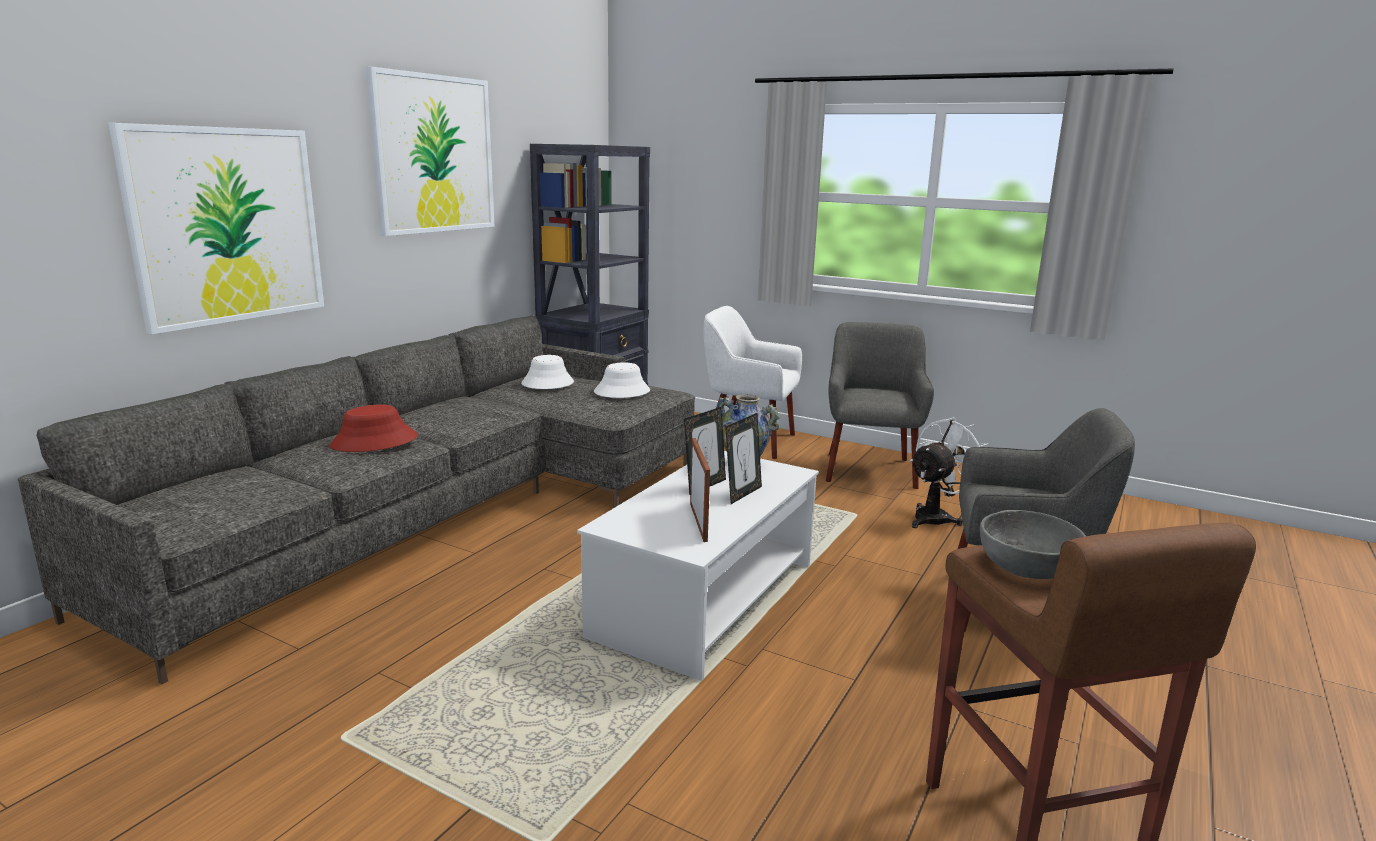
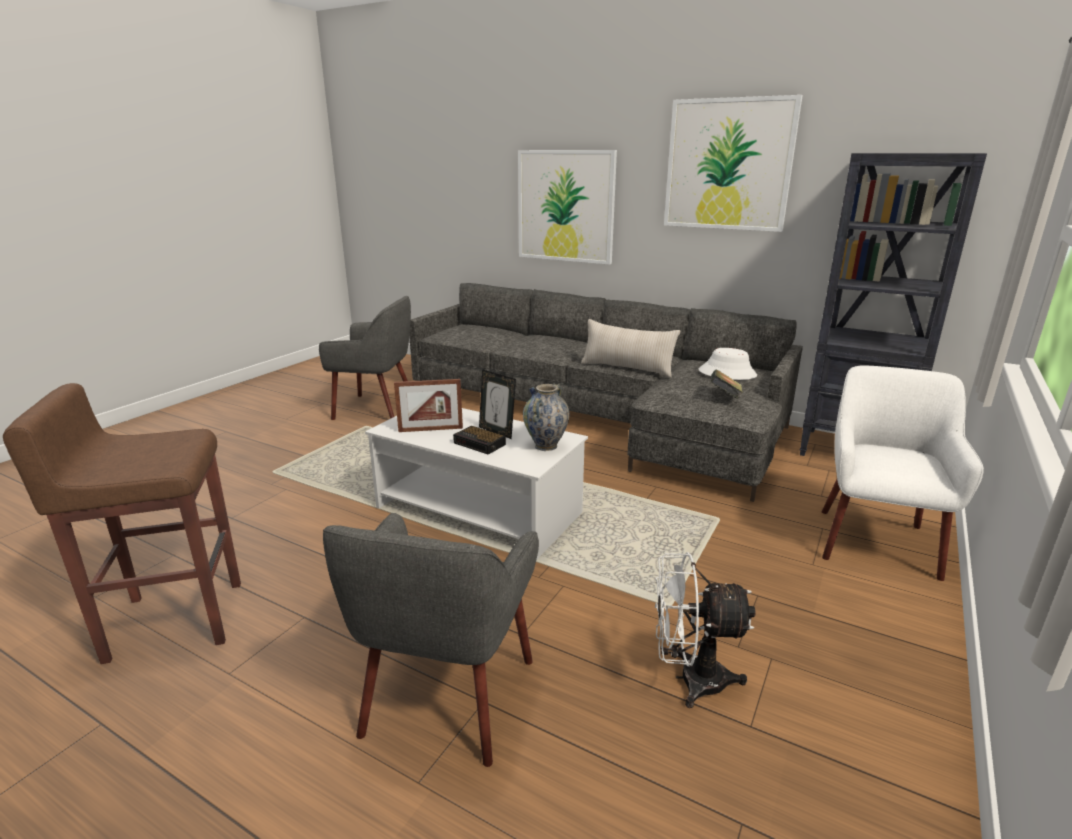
camera: 90 degrees right, 5 degrees up
red hat [330,404,418,452] -> none
white hat [594,363,650,398] -> book [711,369,743,399]
picture frame [725,413,762,504] -> alarm clock [453,426,506,455]
grey armchair [826,322,934,489] -> grey armchair moved to [319,296,411,420]
white fan [910,417,989,528] -> white fan turned 135 degrees clockwise [655,552,755,708]
grey bowl [980,510,1086,579] -> none
none -> beige pillow [581,319,680,377]

